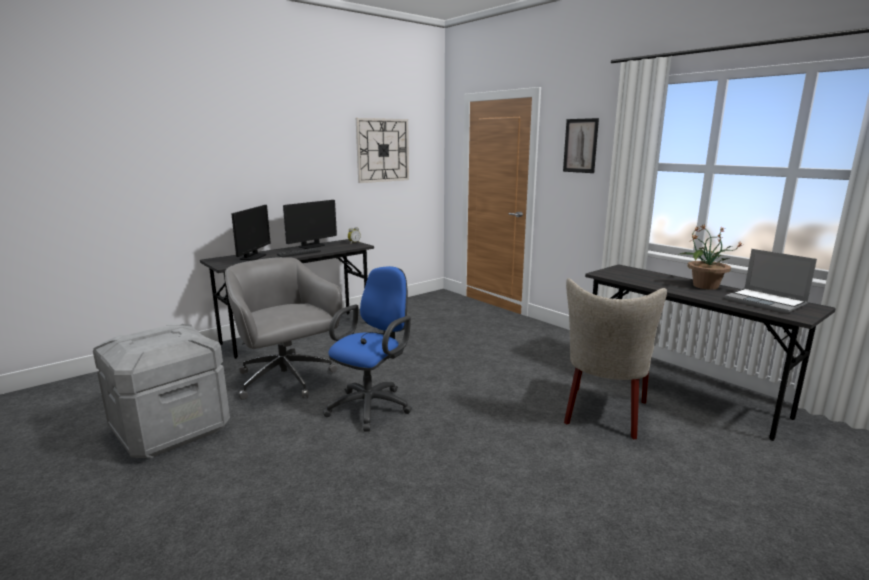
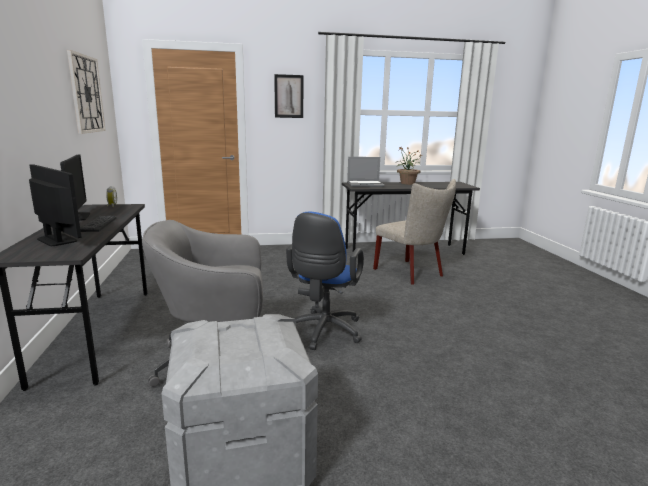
camera: 60 degrees left, 0 degrees up
blue office chair [323,266,412,432] -> blue office chair turned 135 degrees counterclockwise [286,211,364,350]
laptop [725,249,817,314] -> laptop moved to [347,157,384,187]

